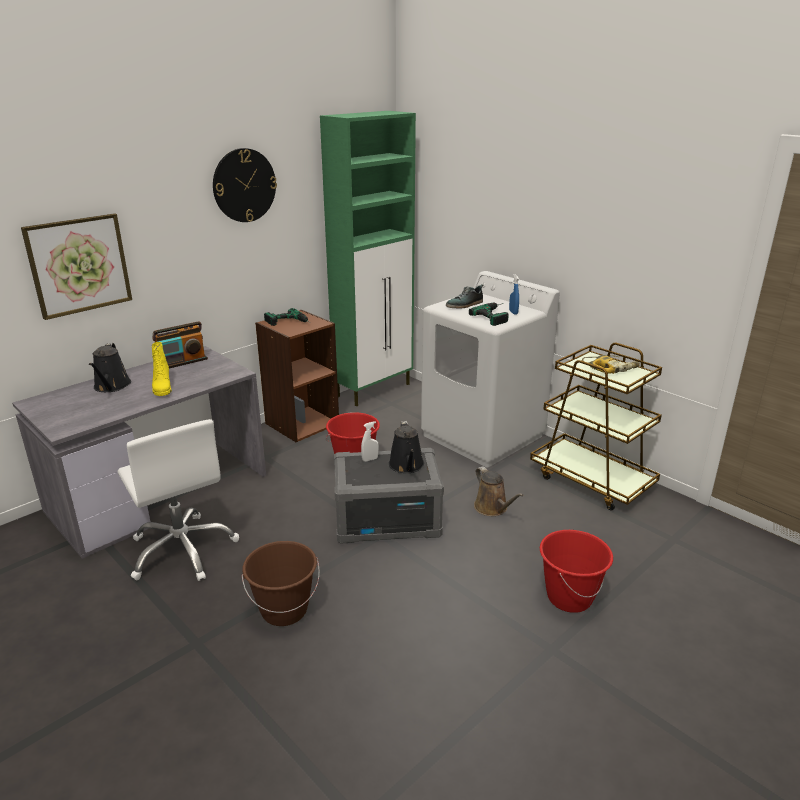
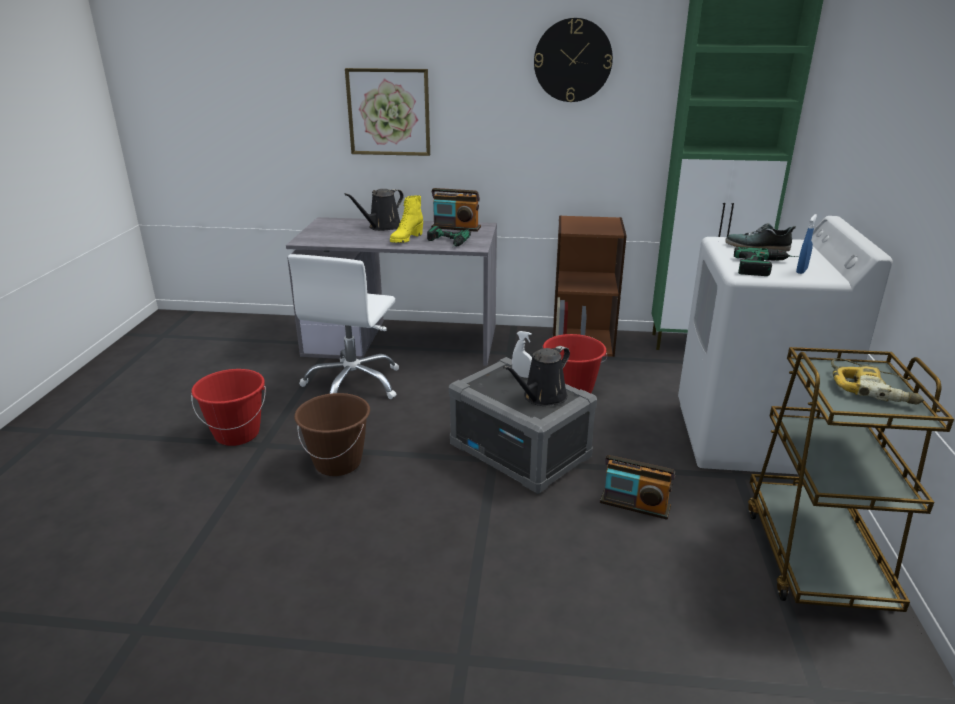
camera: 50 degrees right, 0 degrees up
power drill [264,308,310,326] -> power drill moved to [427,226,471,247]
brown watering can [474,466,524,516] -> radio [600,455,675,520]
red bucket [540,530,613,613] -> red bucket moved to [191,369,266,446]

